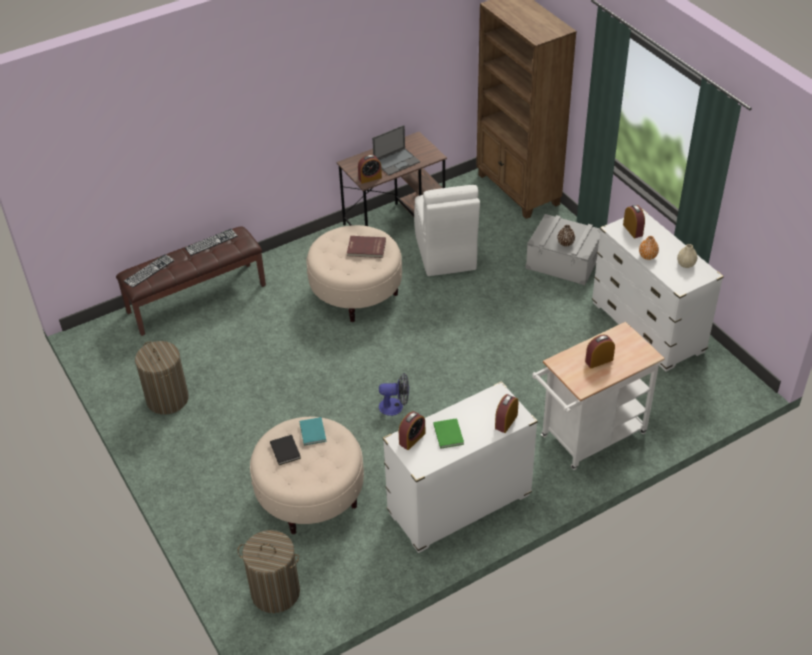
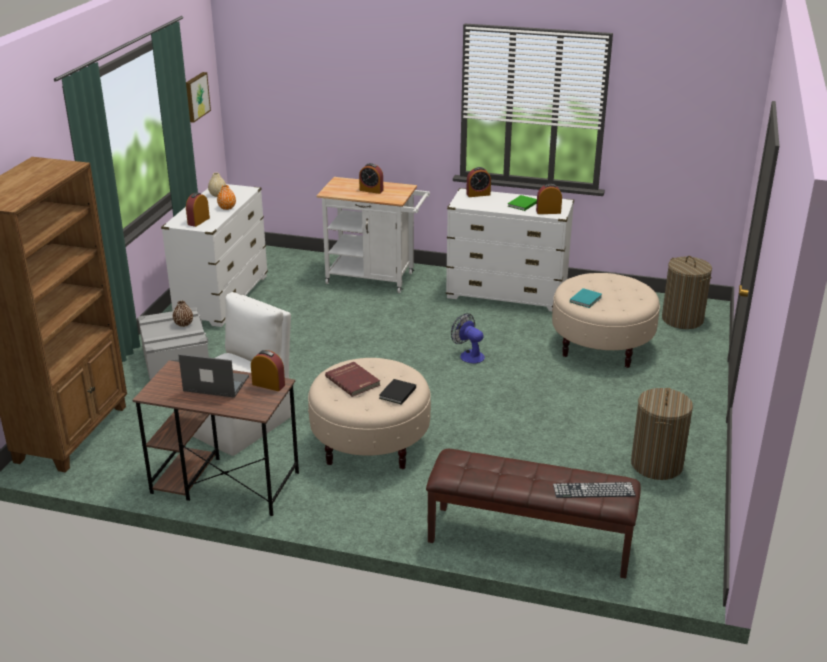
camera: 135 degrees left, 15 degrees down
keyboard [185,229,238,256] -> none
black book [270,435,301,465] -> black book moved to [379,379,416,405]
none -> picture [186,72,211,123]

